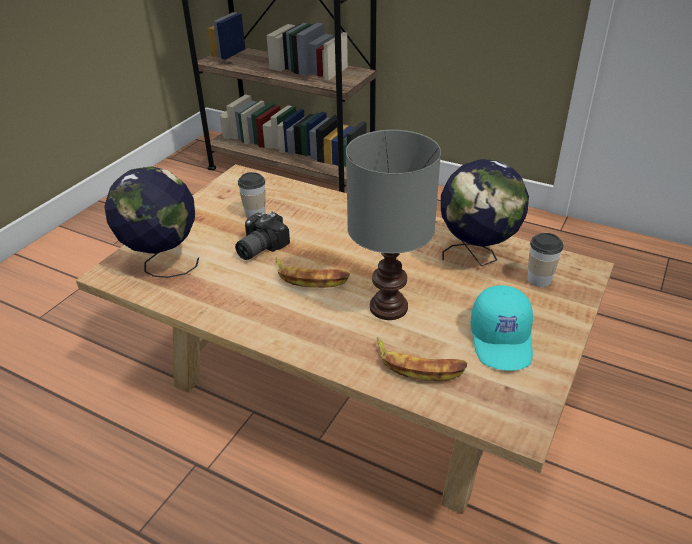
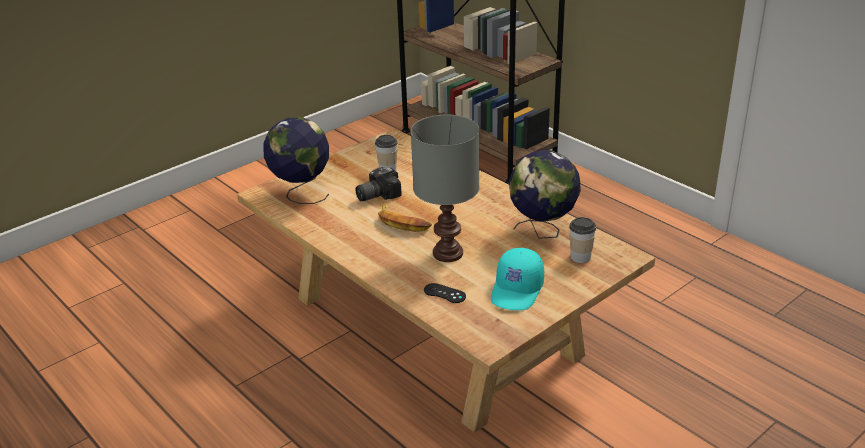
camera: 20 degrees right, 5 degrees down
banana [377,337,467,381] -> black game controller [424,283,466,303]

